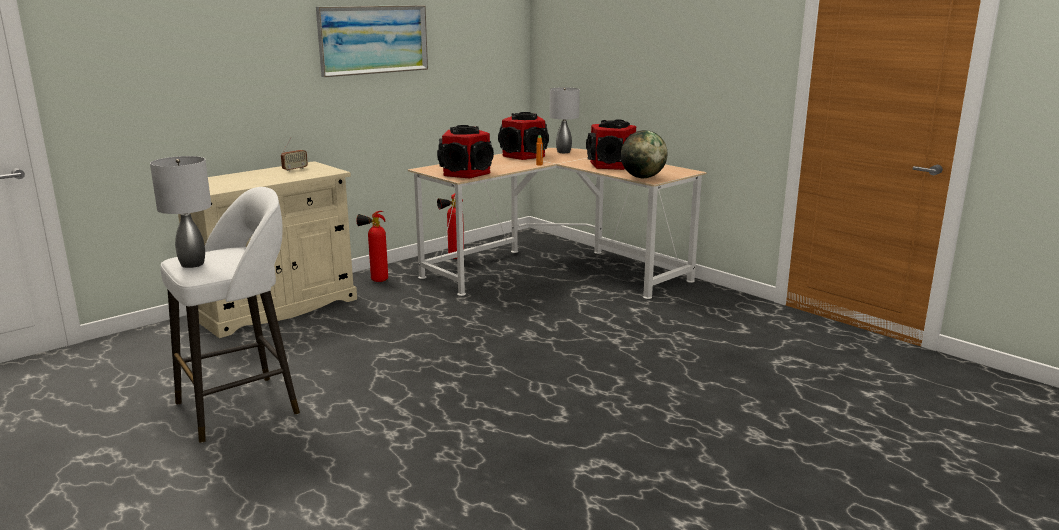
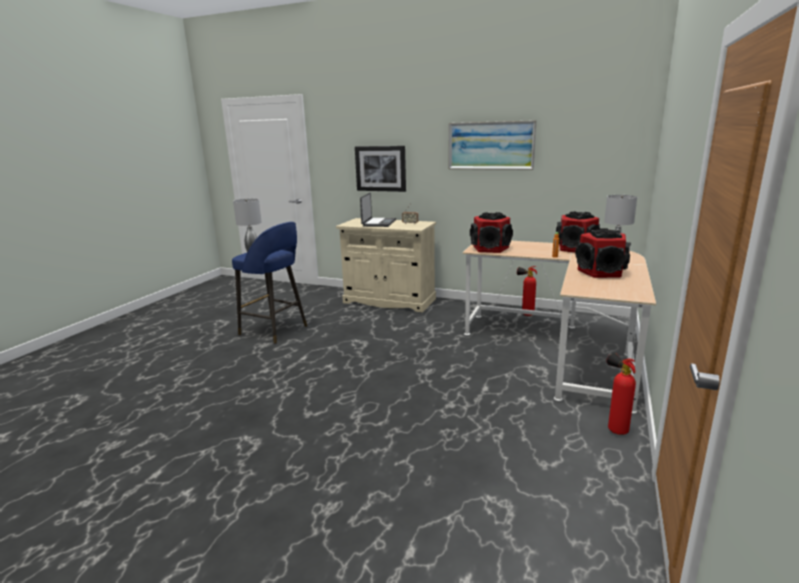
camera: 65 degrees right, 0 degrees up
white stool [161,187,300,443] -> blue stool [232,222,307,344]
fire extinguisher [356,211,388,282] -> fire extinguisher moved to [607,353,636,435]
globe [621,130,667,178] -> none
none -> picture [355,146,406,192]
none -> laptop [360,193,396,227]

